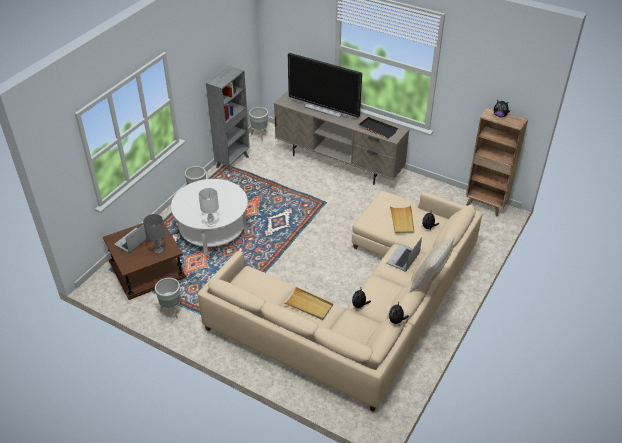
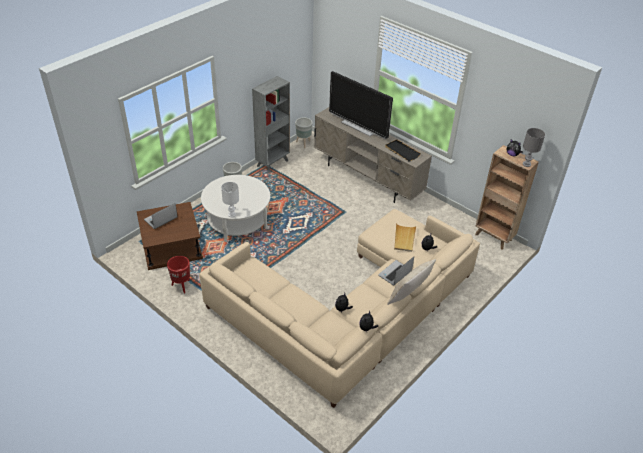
camera: 10 degrees right, 0 degrees up
grey table lamp [143,214,165,254] -> grey table lamp moved to [523,128,545,167]
grey planter [155,278,181,319] -> red planter [167,256,190,293]
beige tray [285,287,333,320] -> none

